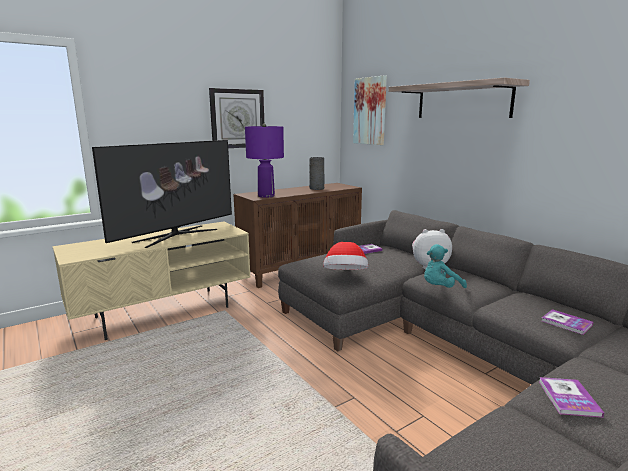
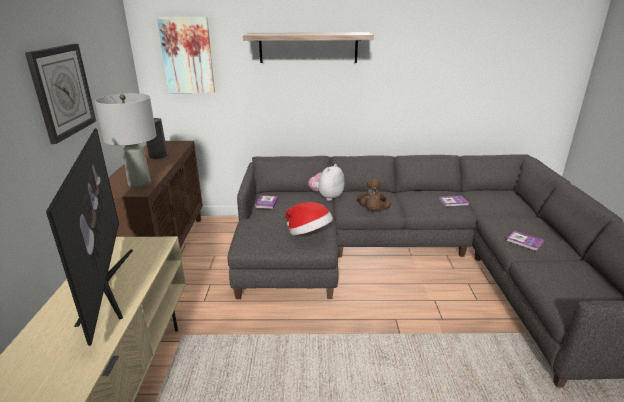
camera: 55 degrees left, 10 degrees up
purple table lamp [245,124,284,198] -> grey table lamp [95,93,157,189]
turquoise plush toy [424,244,467,288] -> brown plush toy [357,179,391,211]

